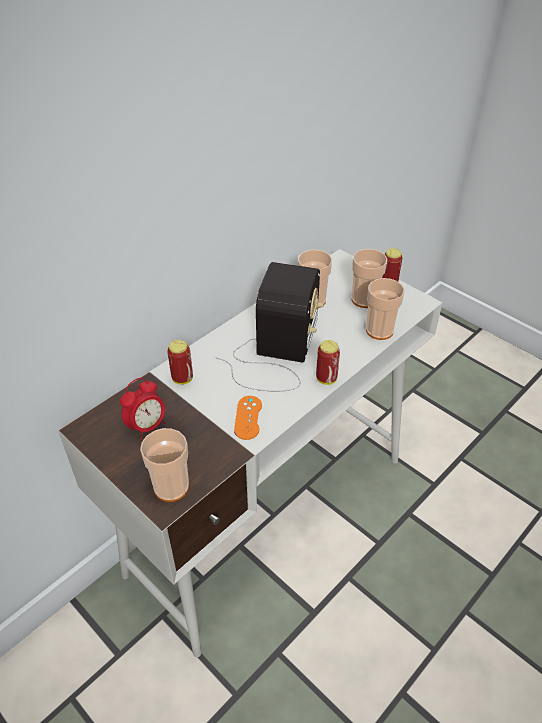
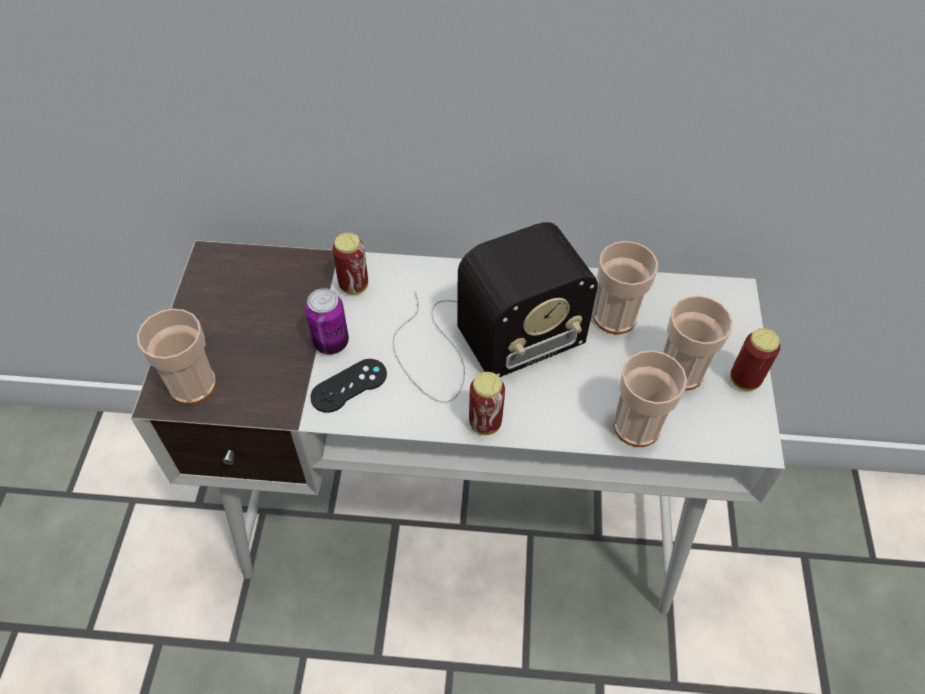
camera: 50 degrees right, 10 degrees up
alarm clock [120,378,165,440] -> none
orange game controller [234,396,262,440] -> black game controller [310,359,387,413]
none -> can [305,288,349,354]

